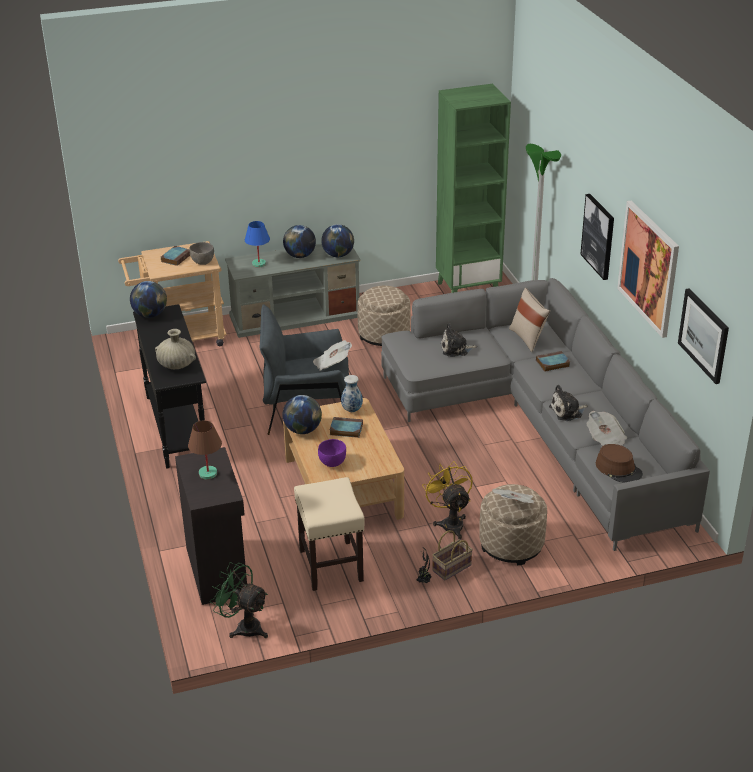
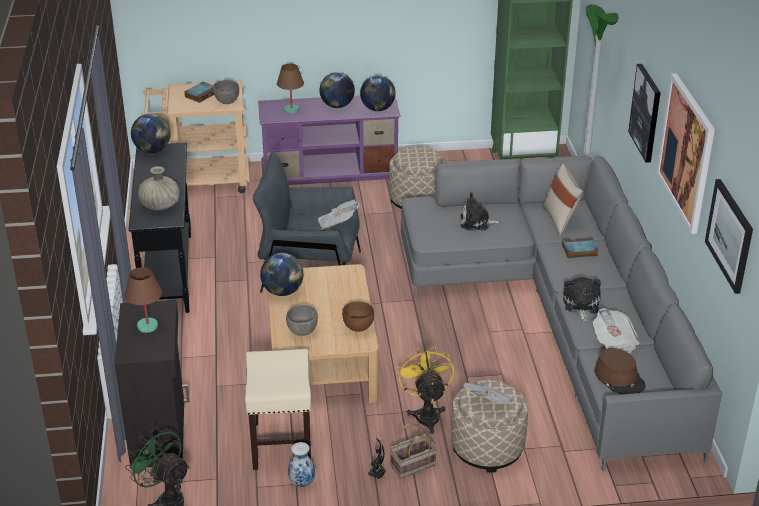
camera: 10 degrees right, 0 degrees up
grey tv stand [225,244,361,338] -> purple tv stand [258,95,401,185]
blue table lamp [245,221,270,268] -> brown table lamp [277,64,304,114]
purple bowl [318,439,346,467] -> grey bowl [286,305,318,336]
book [330,417,363,438] -> none
vase [341,375,363,412] -> vase moved to [288,442,315,487]
plush toy [549,385,588,421] -> plush toy turned 105 degrees clockwise [563,277,601,322]
none -> brown bowl [342,301,374,332]

